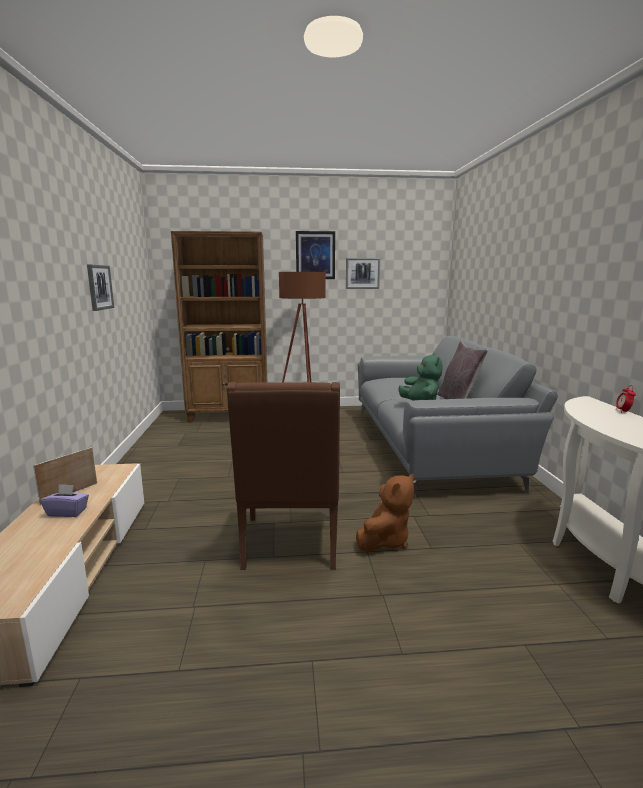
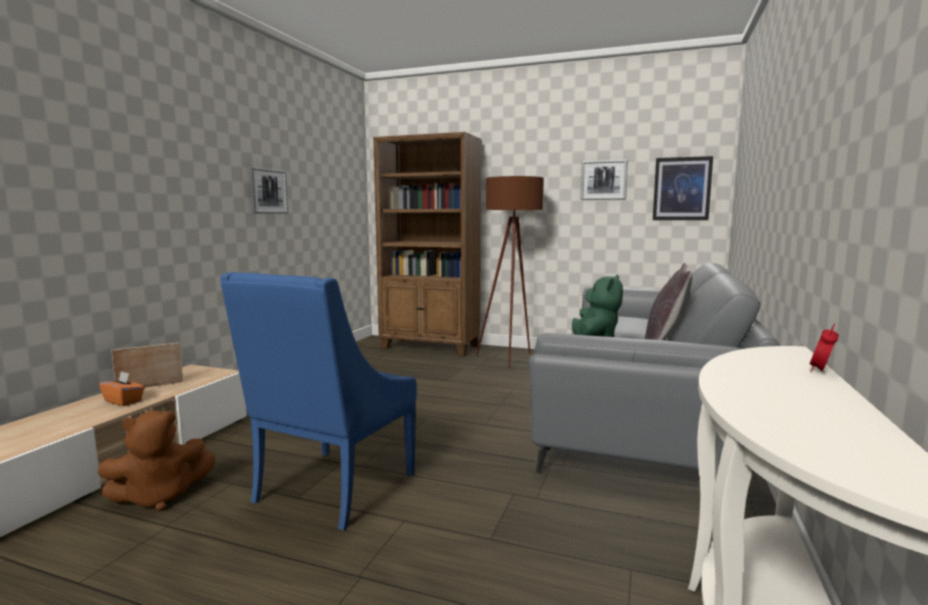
camera: 25 degrees right, 5 degrees down
purple tissue box [40,484,89,517] -> orange tissue box [99,371,145,406]
brown armchair [227,382,340,570] -> blue armchair [220,272,417,531]
picture [296,231,335,279] -> picture moved to [653,156,713,220]
brown plush toy [356,474,414,551] -> brown plush toy moved to [97,410,216,511]

